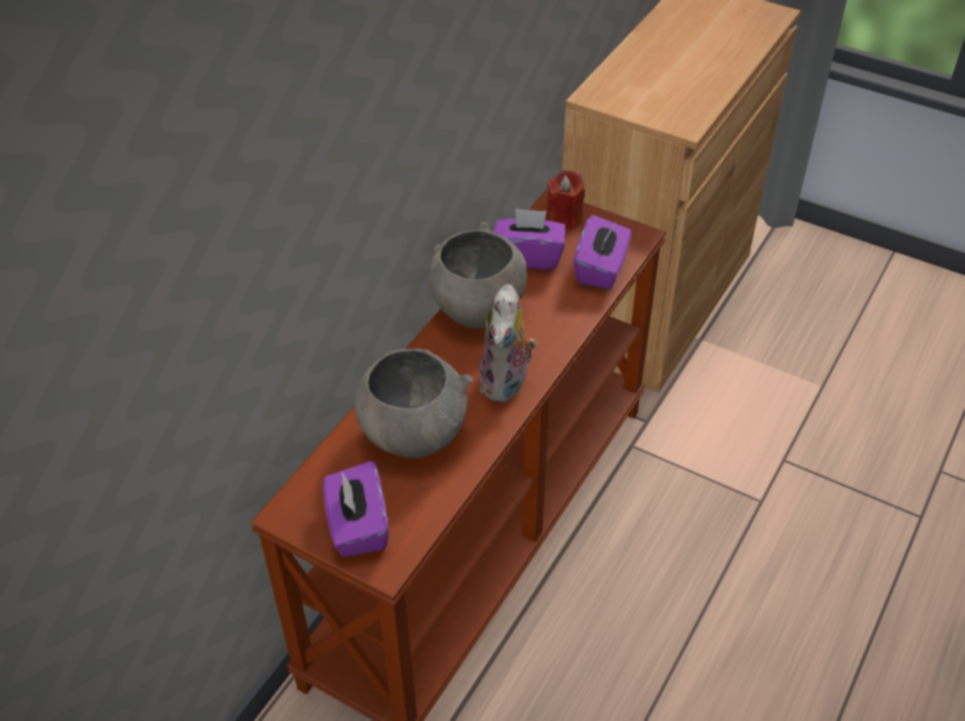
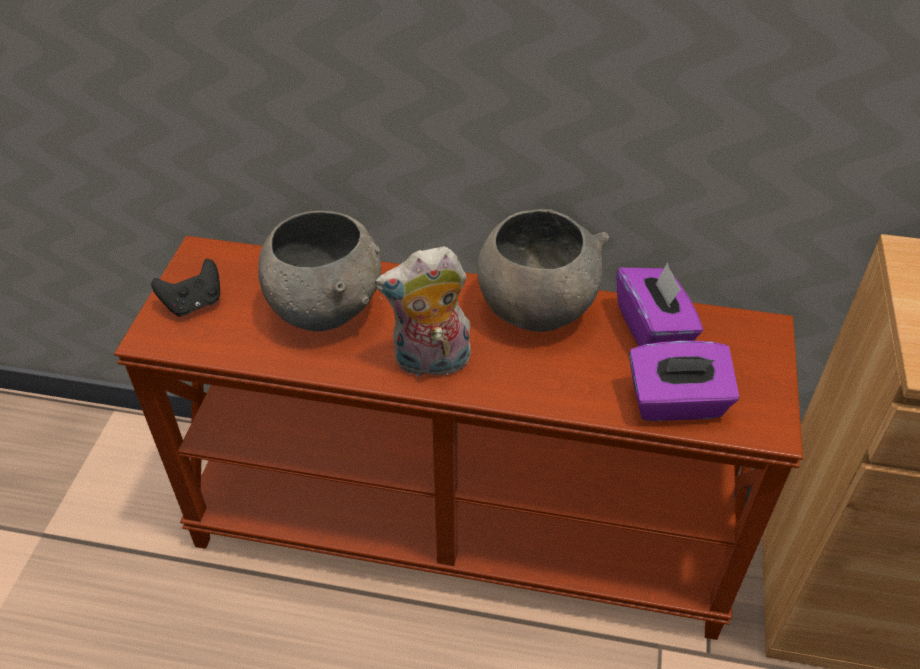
camera: 70 degrees right, 0 degrees up
purple tissue box [323,461,389,557] -> black game controller [151,259,220,317]
red candle [547,170,585,230] -> none

